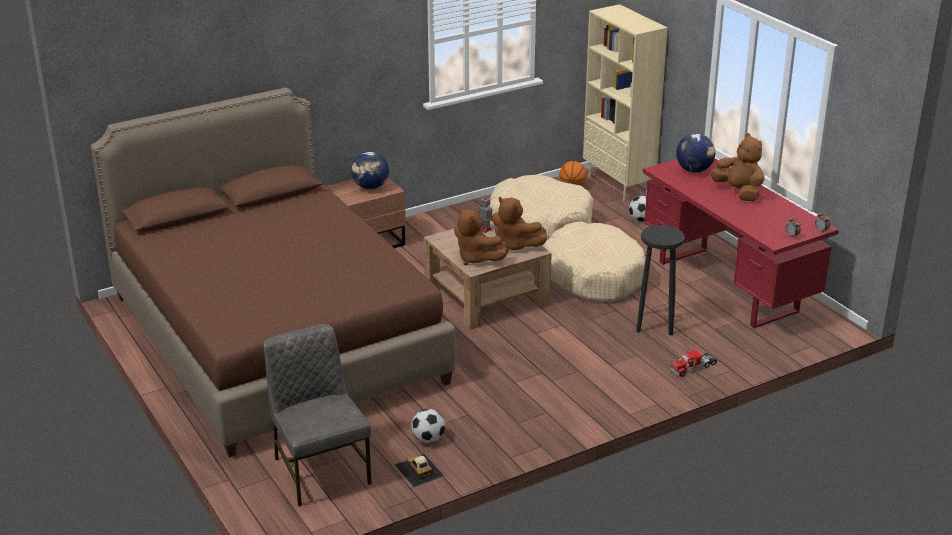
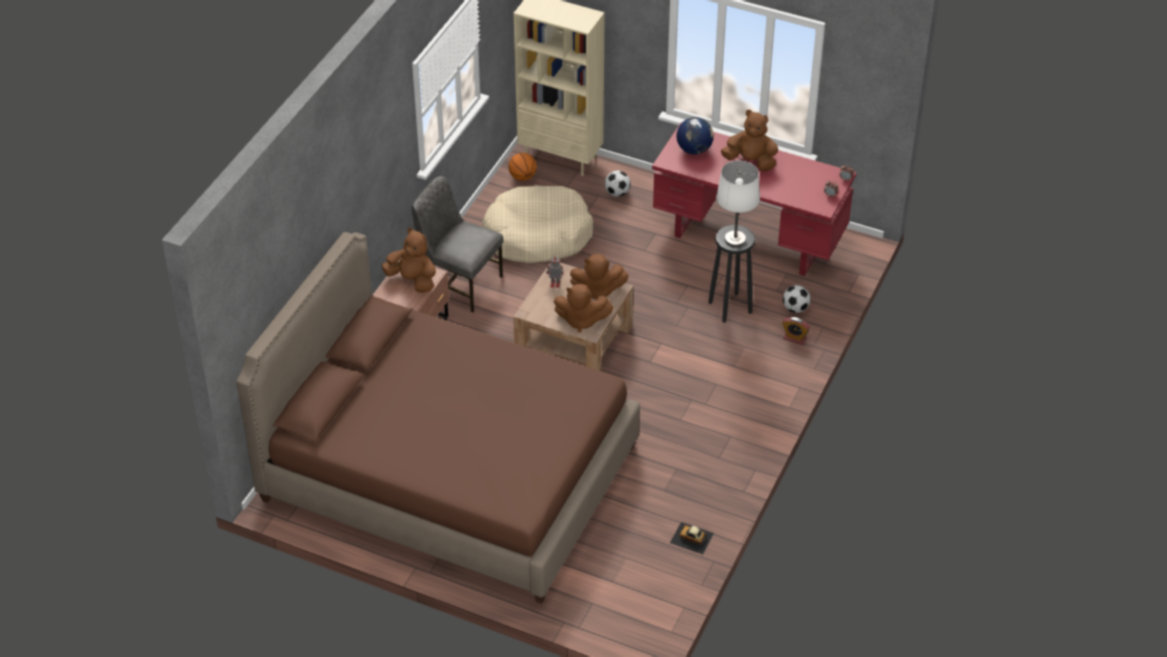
camera: 35 degrees left, 15 degrees up
grey chair [264,324,371,506] -> grey chair moved to [412,176,504,312]
globe [351,152,389,189] -> brown plush toy [381,228,436,293]
football [411,409,445,443] -> football moved to [783,285,810,313]
beige dog bed [543,221,646,302] -> none
toy truck [670,350,717,377] -> alarm clock [782,317,810,345]
none -> white table lamp [716,161,760,247]

